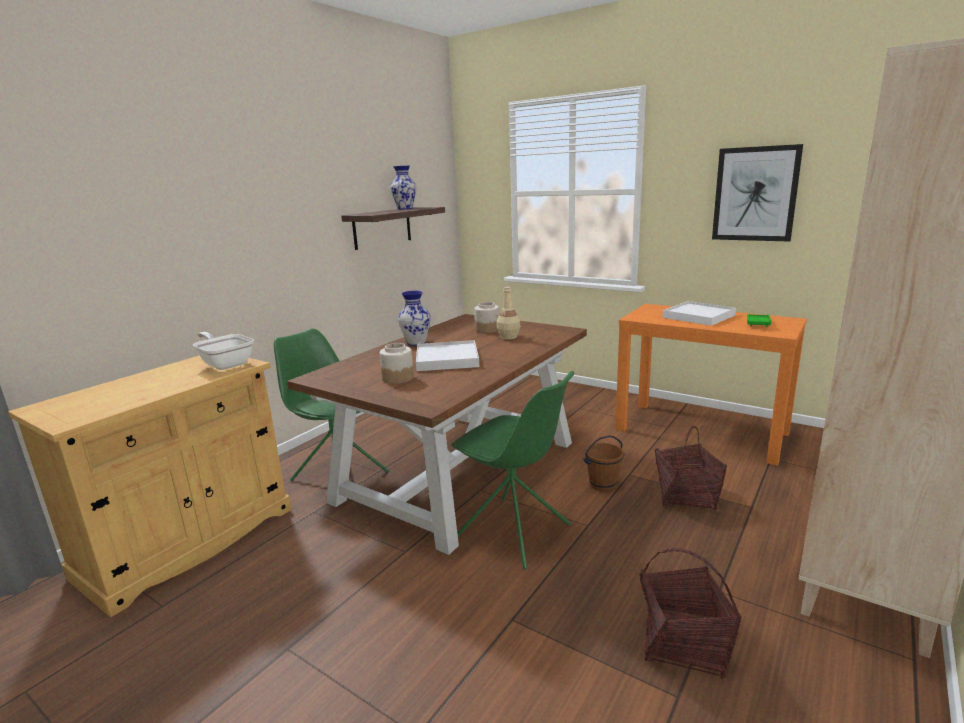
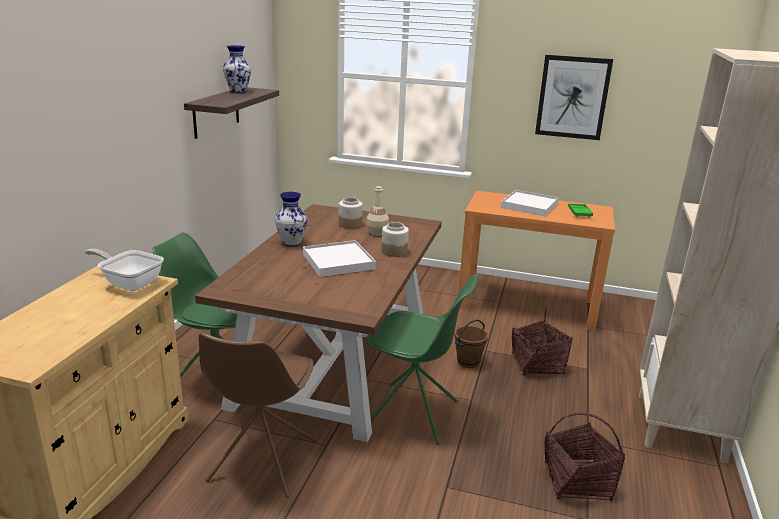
camera: 20 degrees left, 5 degrees up
jar [380,343,414,384] -> jar moved to [382,222,409,257]
none -> brown chair [199,333,316,498]

